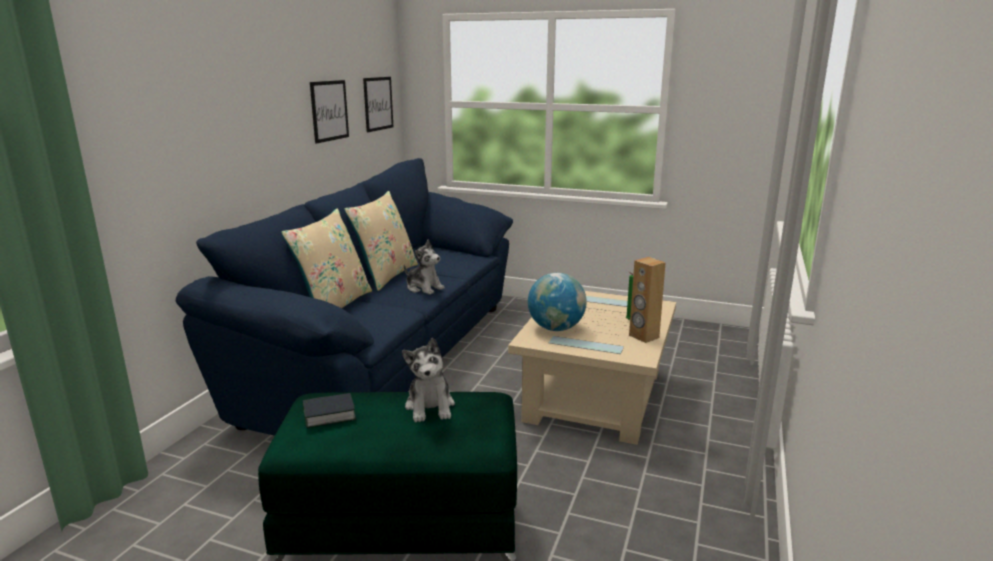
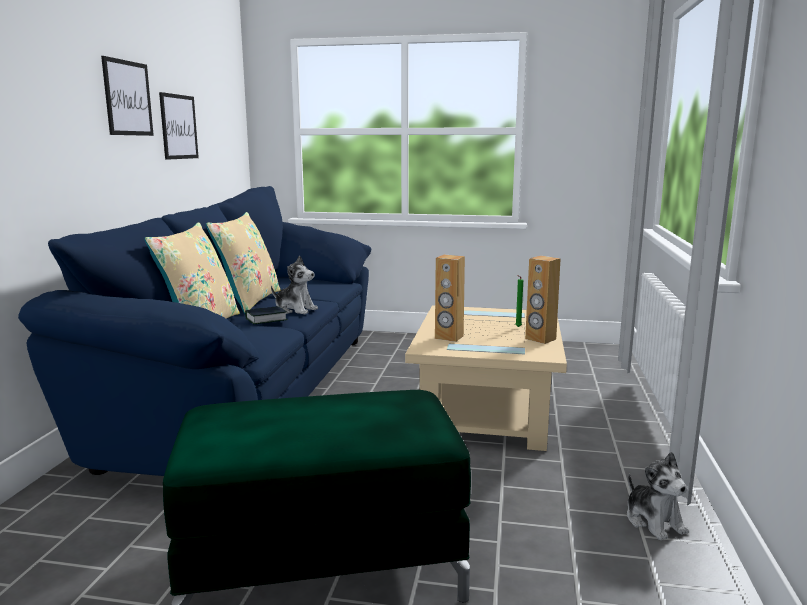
camera: 10 degrees left, 5 degrees down
book [303,393,357,428] -> book moved to [245,306,288,324]
picture [363,77,393,132] -> picture moved to [101,56,154,136]
plush toy [402,338,455,422] -> plush toy moved to [627,452,689,540]
globe [528,273,587,331] -> brown speaker [435,254,465,342]

